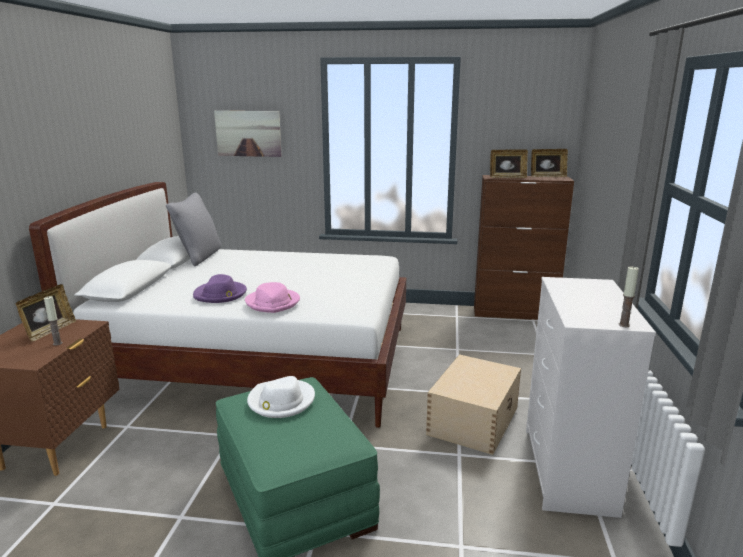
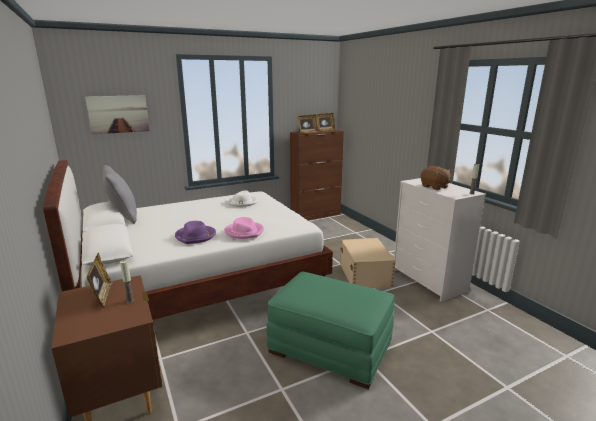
camera: 35 degrees left, 0 degrees up
white hat [247,376,315,418] -> white hat moved to [225,190,258,207]
none -> brown plush toy [421,166,451,190]

